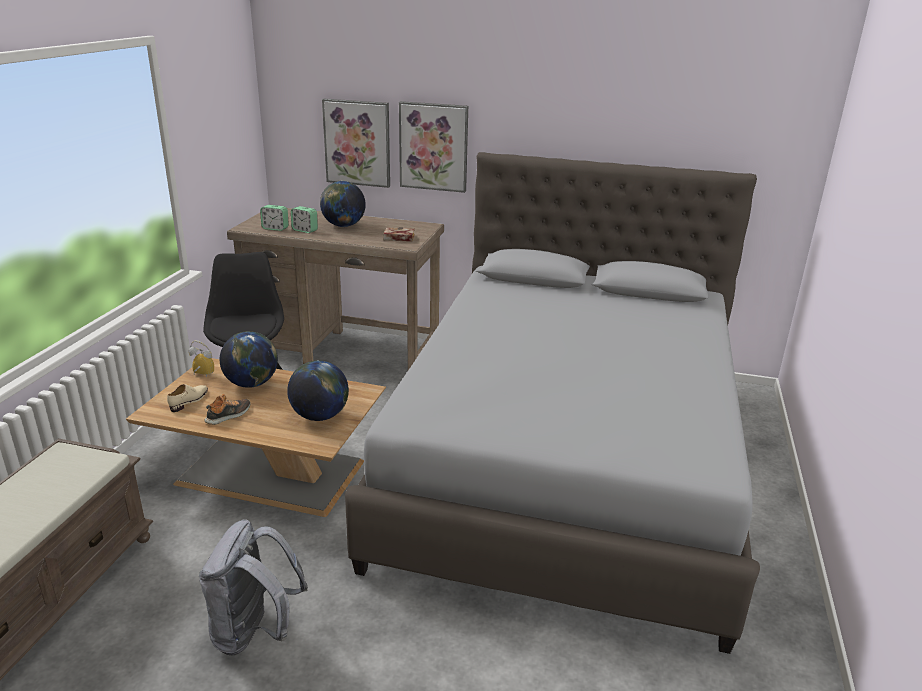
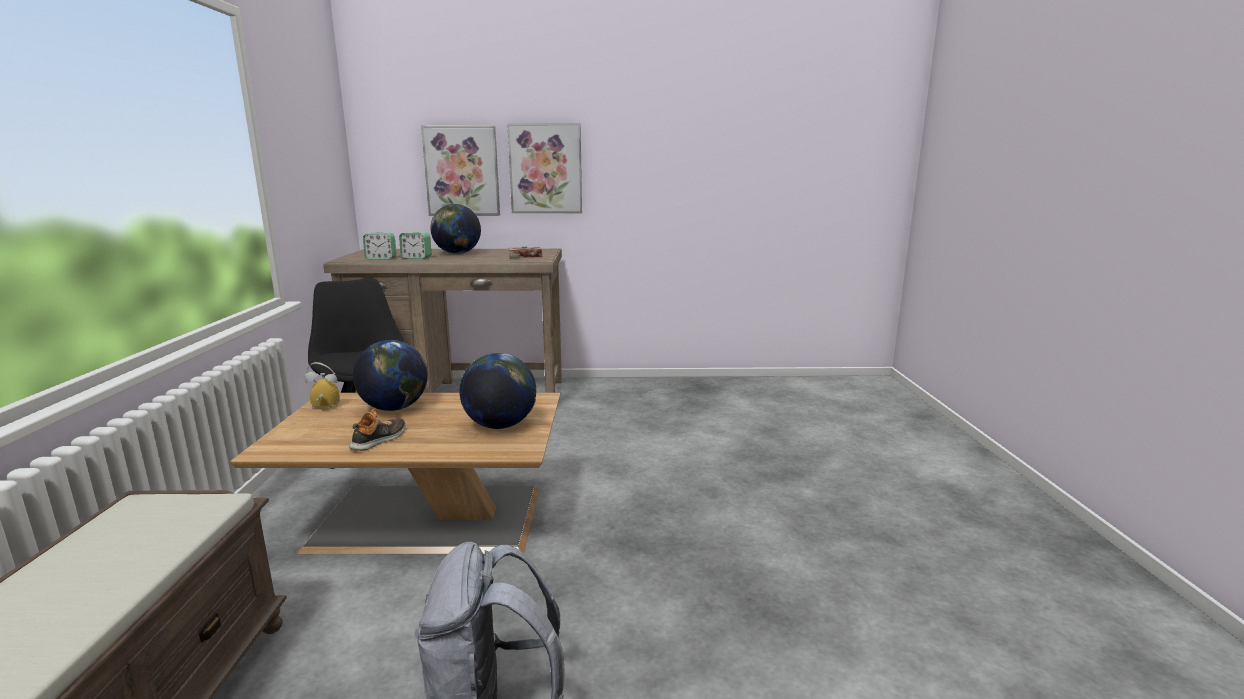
camera: 15 degrees left, 10 degrees down
beige shoe [167,384,208,412] -> none
grey bed [345,152,760,654] -> none

